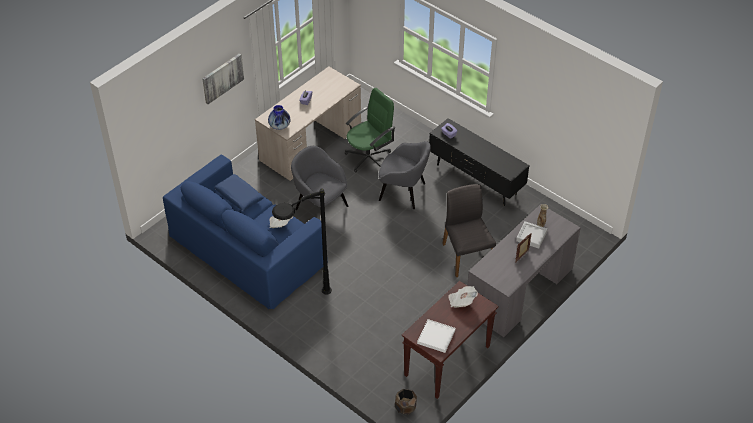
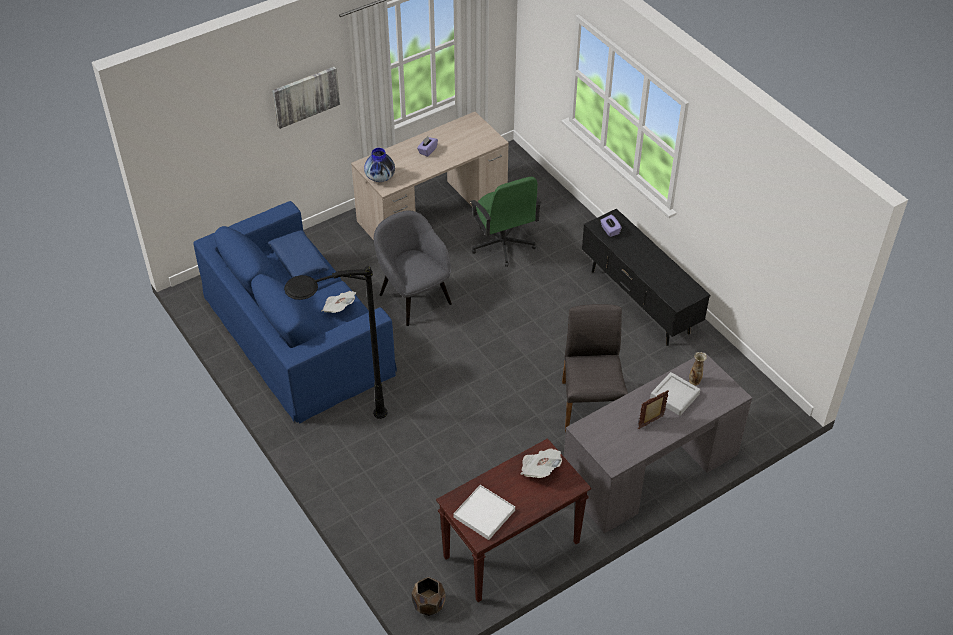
camera: 15 degrees right, 0 degrees up
green office chair [345,88,395,172] -> green office chair turned 90 degrees clockwise [470,176,541,267]
grey armchair [378,141,431,209] -> none

